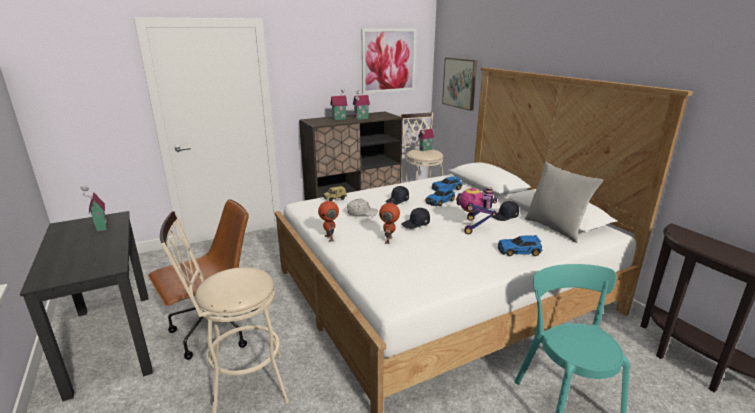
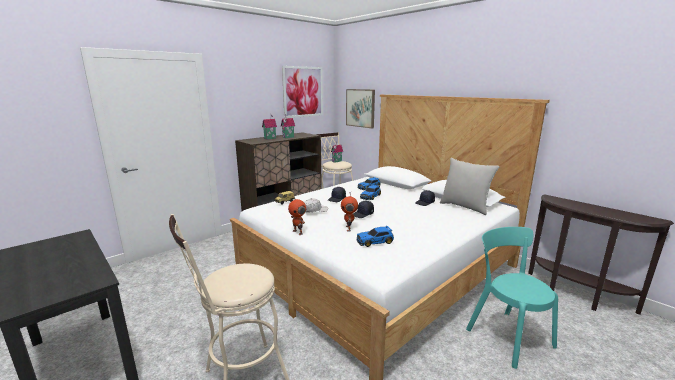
camera: 15 degrees left, 5 degrees down
toy house [80,186,107,232] -> none
brown office chair [148,199,258,360] -> none
toy robot [456,187,497,234] -> none
toy car [498,235,542,256] -> toy car moved to [357,226,394,247]

